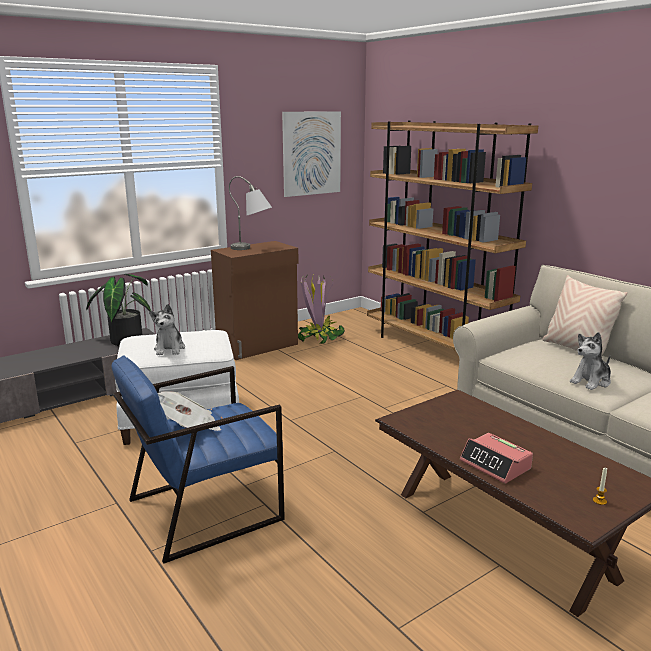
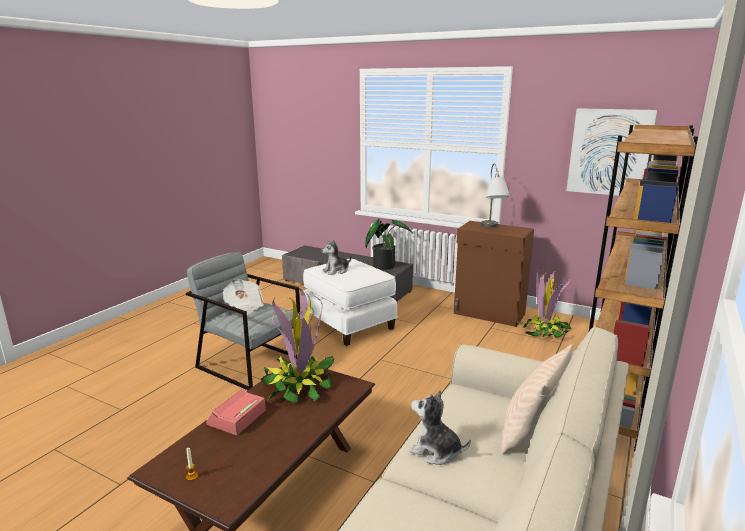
camera: 65 degrees right, 0 degrees up
blue armchair [112,355,285,564] -> grey armchair [186,252,300,390]
none -> potted plant [261,287,334,403]

